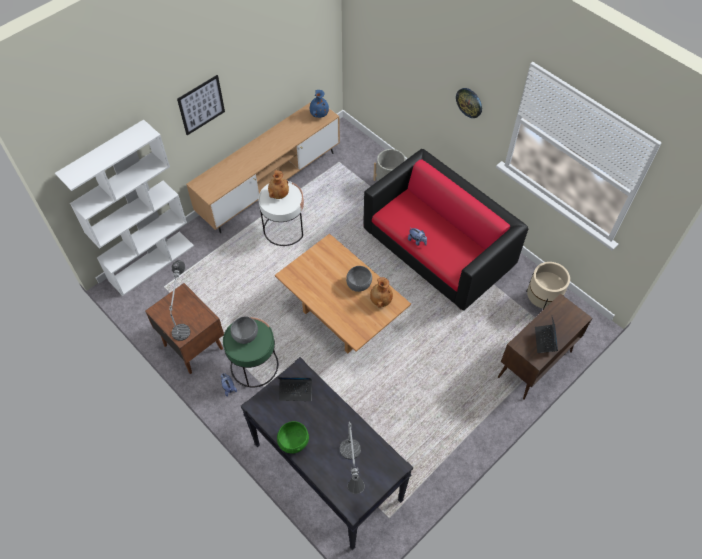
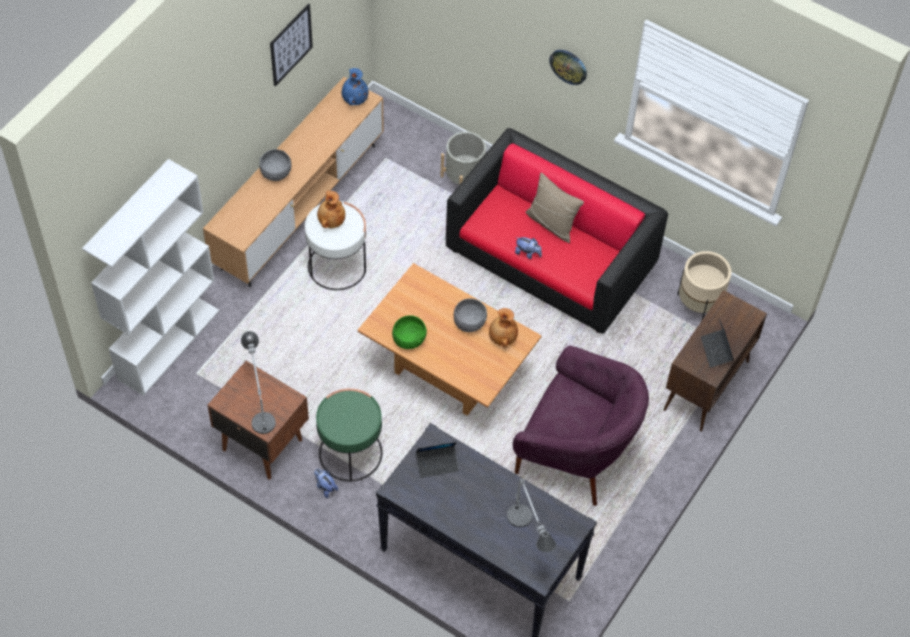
camera: 15 degrees left, 0 degrees up
picture [177,75,225,135] -> picture moved to [270,3,313,87]
grey bowl [231,316,258,344] -> grey bowl moved to [259,149,291,181]
green bowl [277,421,309,453] -> green bowl moved to [392,315,427,349]
none -> purple armchair [513,346,649,506]
none -> beige pillow [525,173,584,243]

